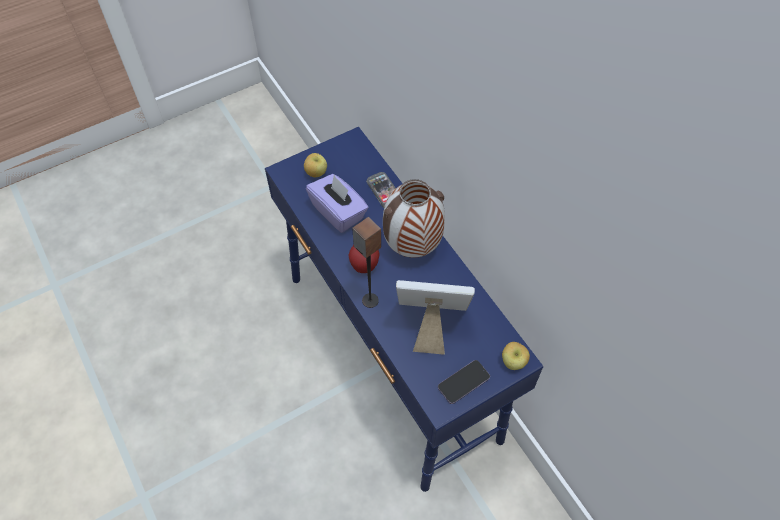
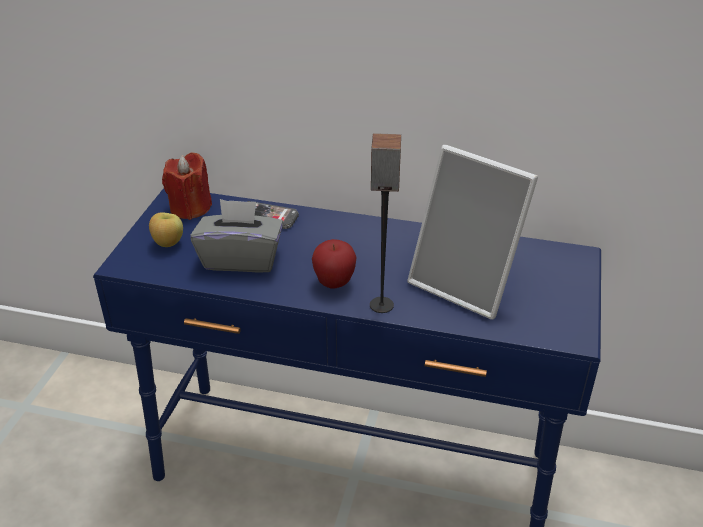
camera: 45 degrees left, 20 degrees down
purple tissue box [306,174,369,233] -> grey tissue box [190,199,283,273]
vase [383,179,445,258] -> none
picture frame [396,280,475,355] -> picture frame turned 105 degrees counterclockwise [407,145,538,319]
phone [438,360,490,404] -> none
apple [502,342,530,370] -> none
none -> red candle [162,152,212,220]

